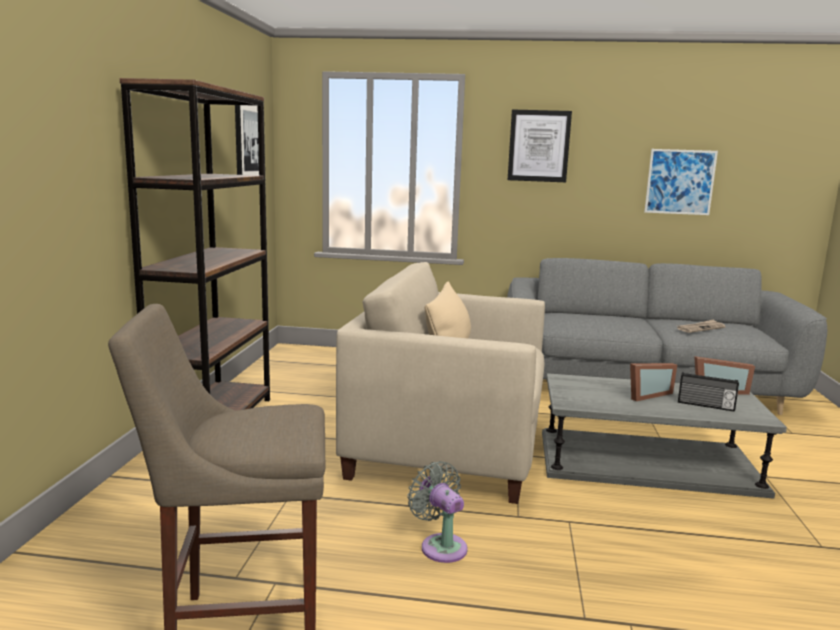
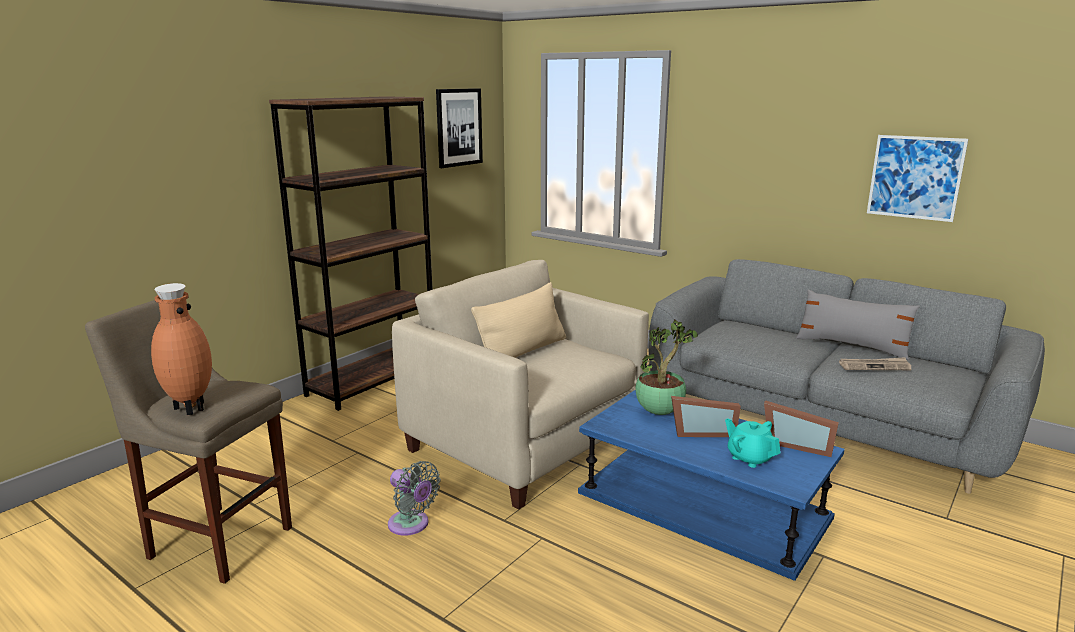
camera: 30 degrees right, 5 degrees up
grey fan [407,461,468,563] -> grey fan turned 135 degrees clockwise [388,461,441,536]
picture [508,109,572,182] -> none
grey coffee table [542,373,787,499] -> blue coffee table [578,390,845,581]
radio [678,372,739,412] -> turquoise teapot [725,418,781,468]
none -> brown vase [151,283,212,415]
none -> potted plant [635,319,698,415]
none -> grey pillow [796,289,920,360]

